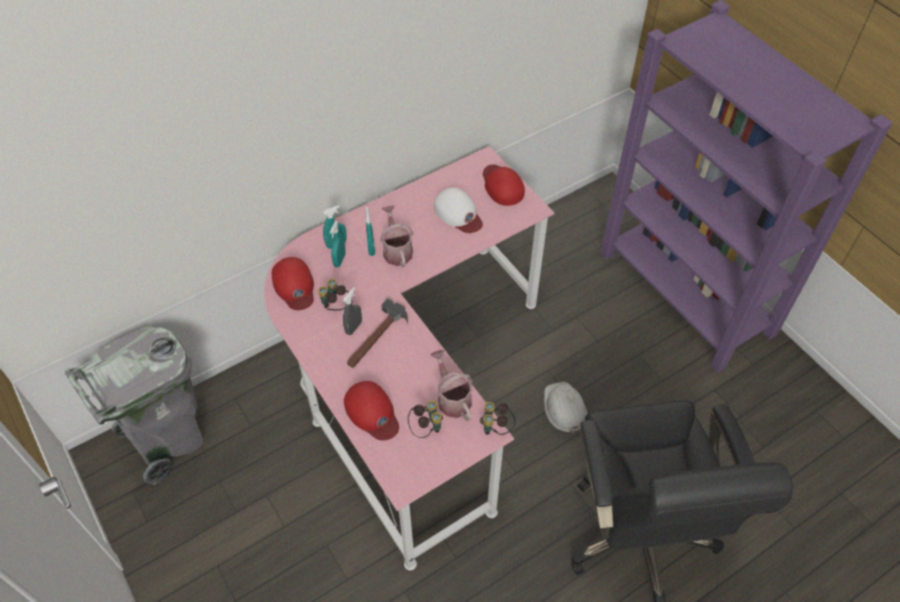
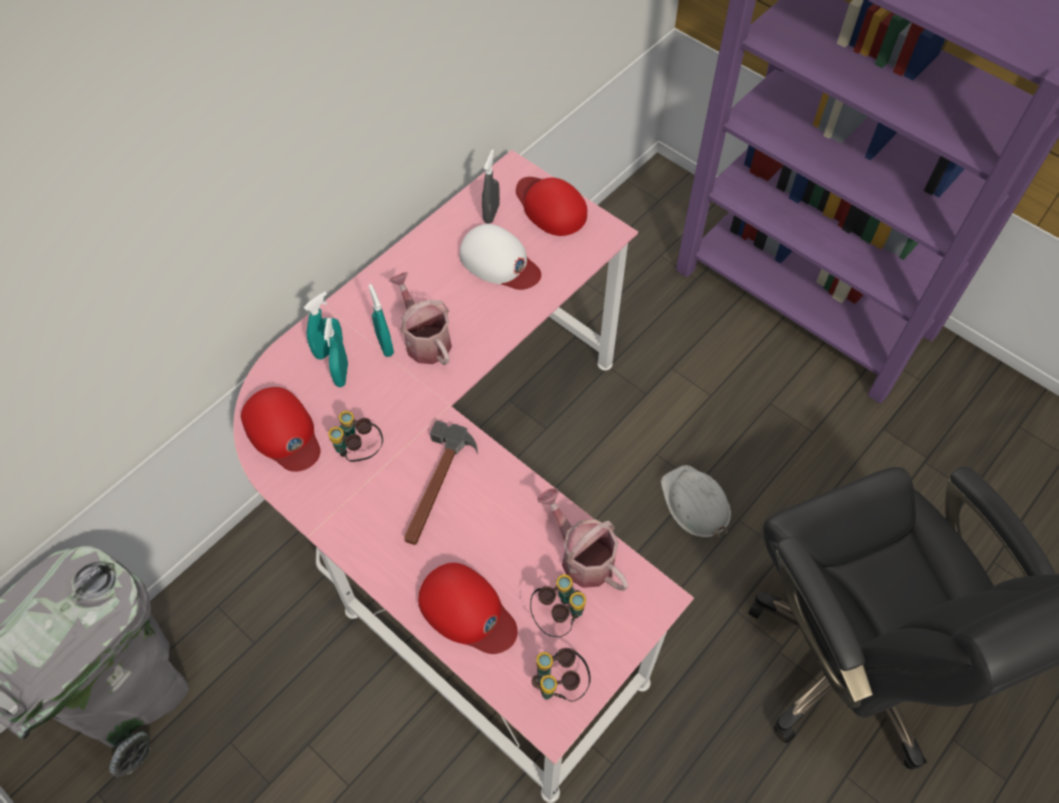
camera: 15 degrees left, 5 degrees up
grey spray bottle [343,287,362,335] -> grey spray bottle moved to [482,149,500,224]
binoculars [480,402,516,435] -> binoculars moved to [532,648,590,702]

